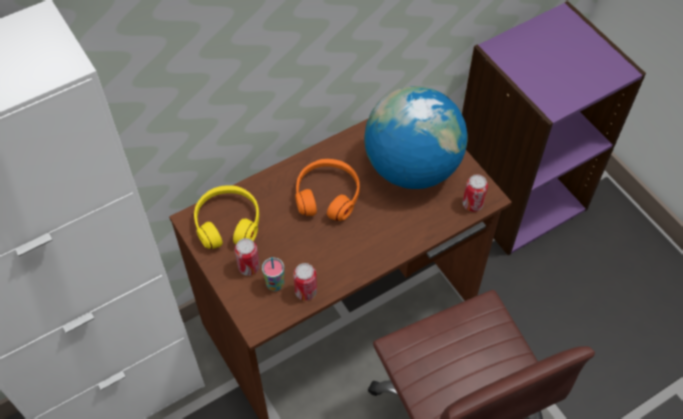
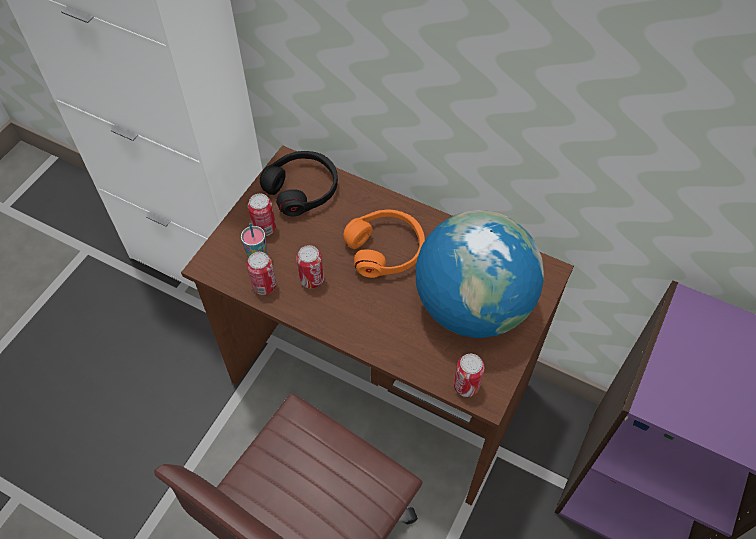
camera: 60 degrees right, 0 degrees up
yellow headphones [194,185,259,249] -> black headphones [260,151,338,216]
none -> can [296,245,324,288]

